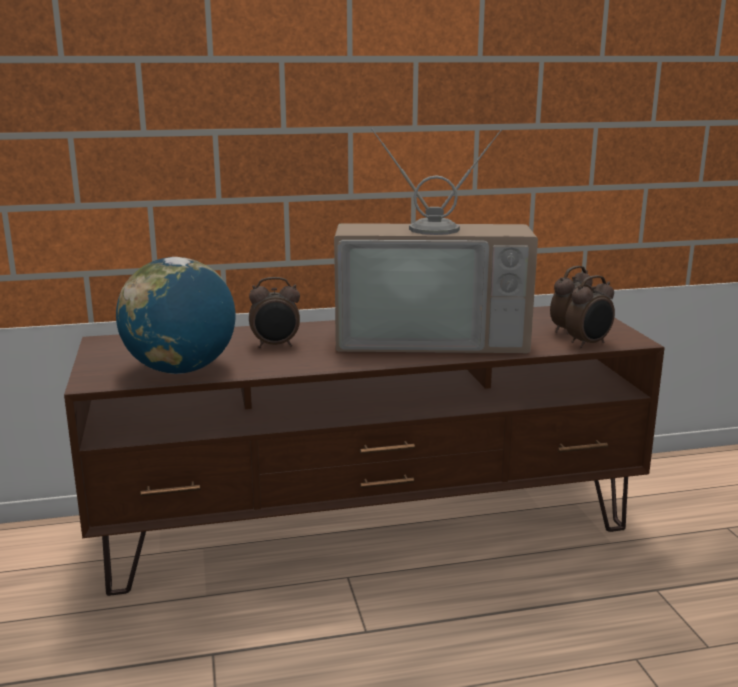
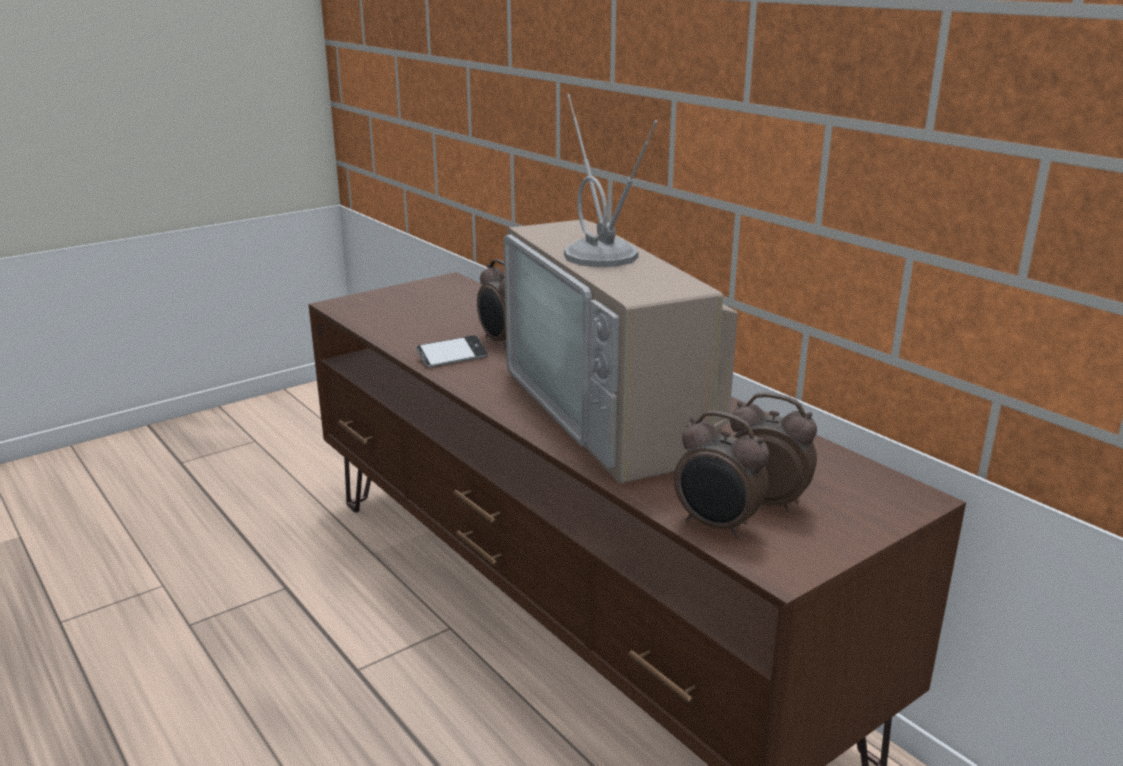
camera: 65 degrees right, 5 degrees up
globe [116,257,236,374] -> none
none -> phone [416,335,488,368]

